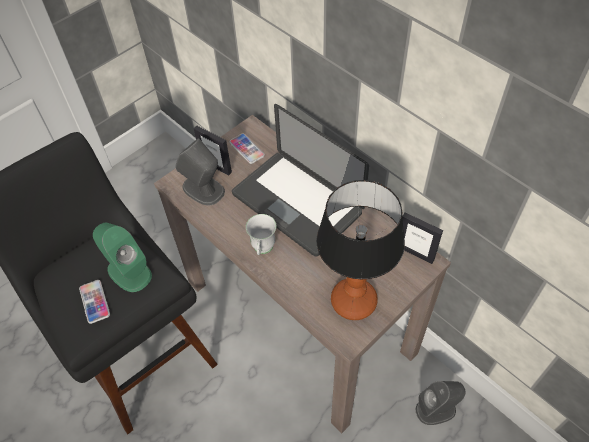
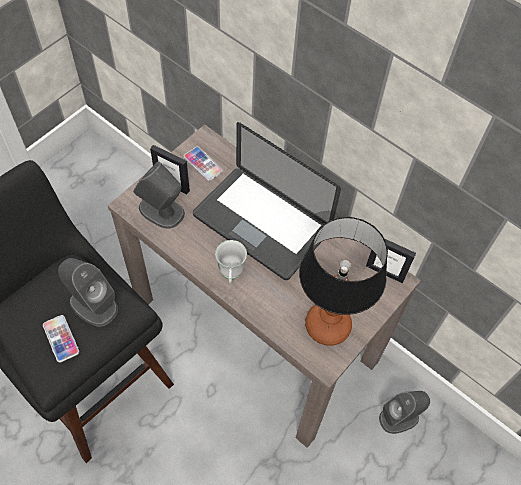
camera: 10 degrees left, 5 degrees up
green speaker [93,223,152,292] -> grey speaker [58,258,118,327]

